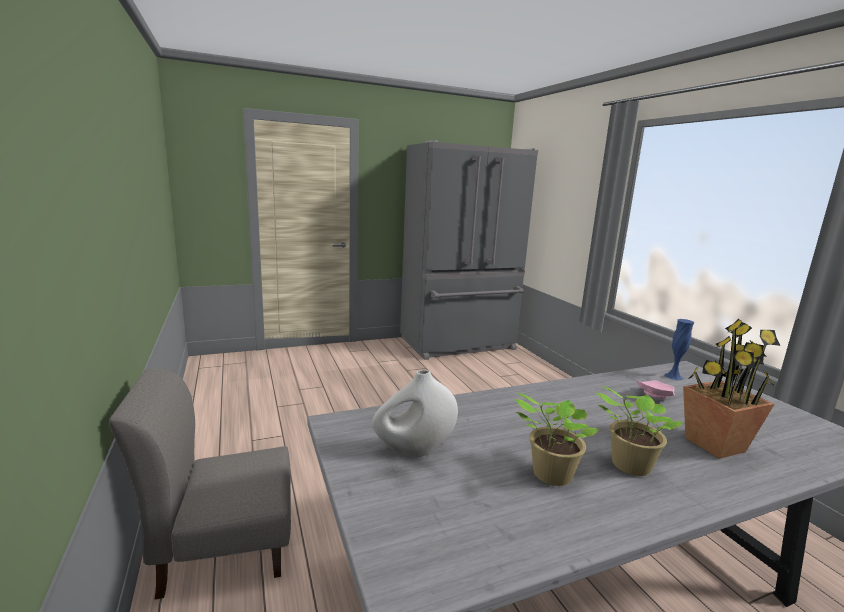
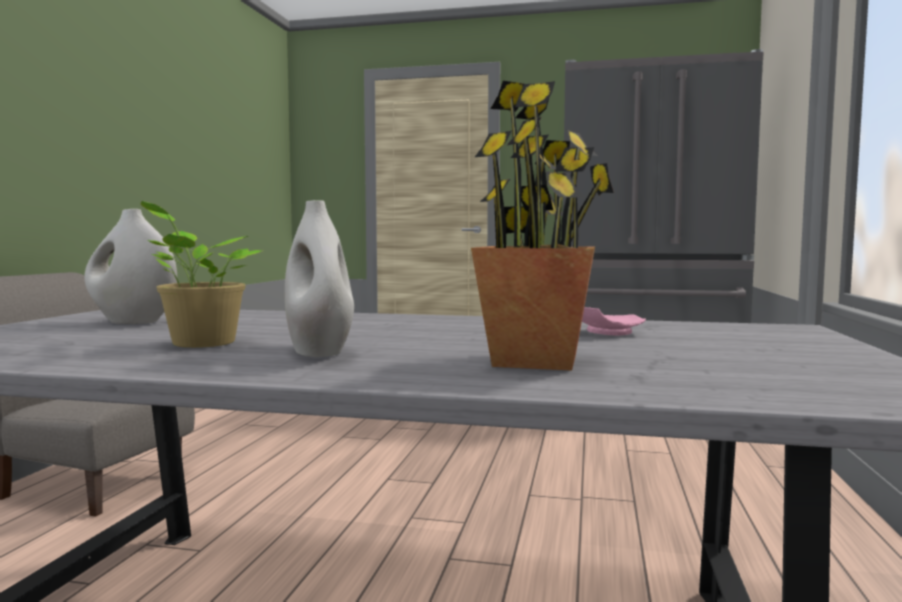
camera: 35 degrees right, 10 degrees down
potted plant [595,386,683,476] -> white vase [285,200,354,357]
blue vase [665,319,694,380] -> none

